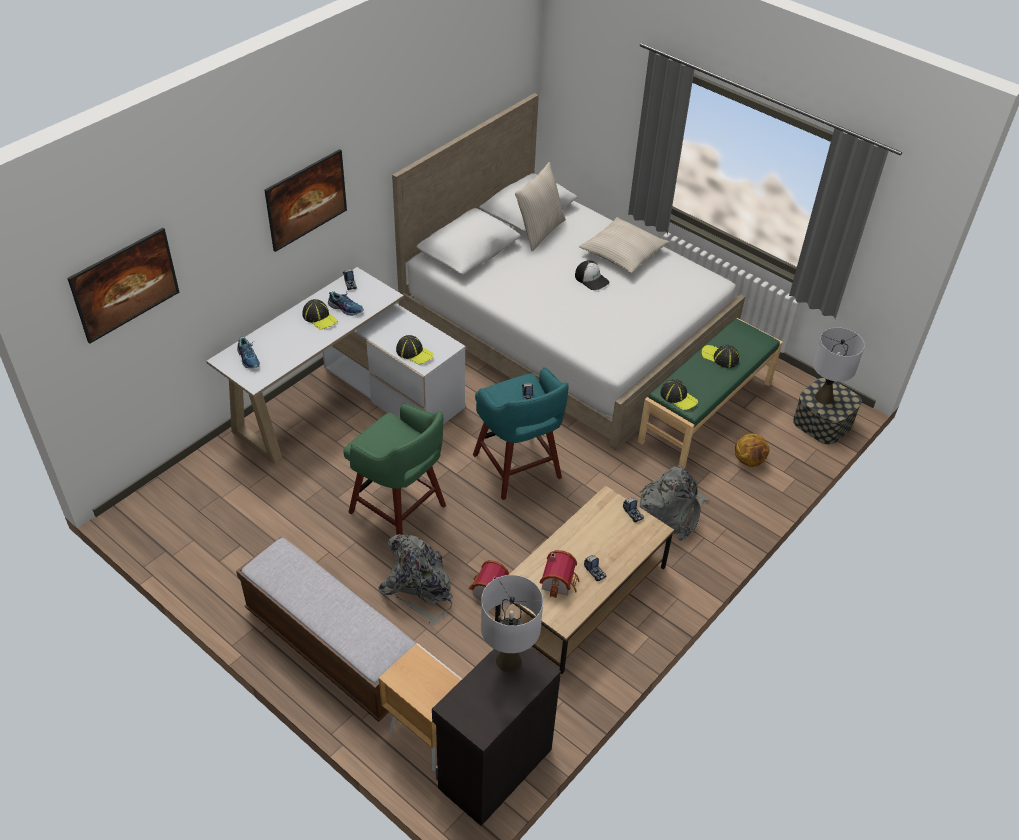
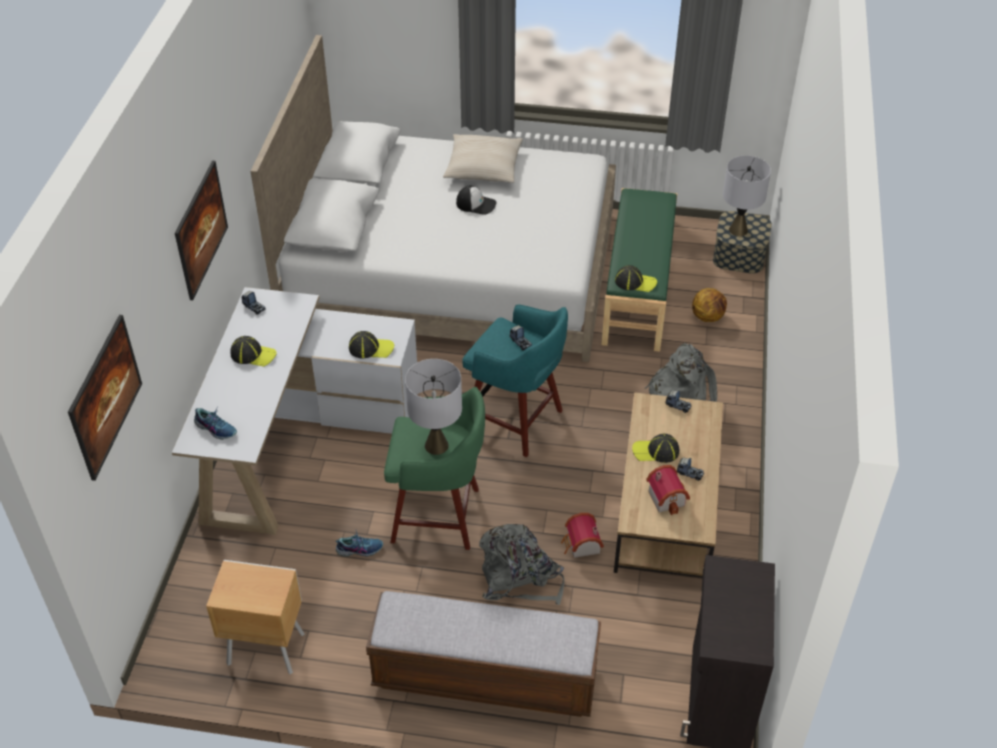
camera: 30 degrees left, 0 degrees up
shoe [328,290,364,316] -> shoe moved to [336,531,383,556]
brown nightstand [379,643,462,771] -> brown nightstand moved to [206,560,305,674]
grey table lamp [481,575,543,672] -> grey table lamp moved to [405,359,462,455]
beige pillow [515,162,566,251] -> none
cap [702,345,739,368] -> cap moved to [632,434,679,463]

